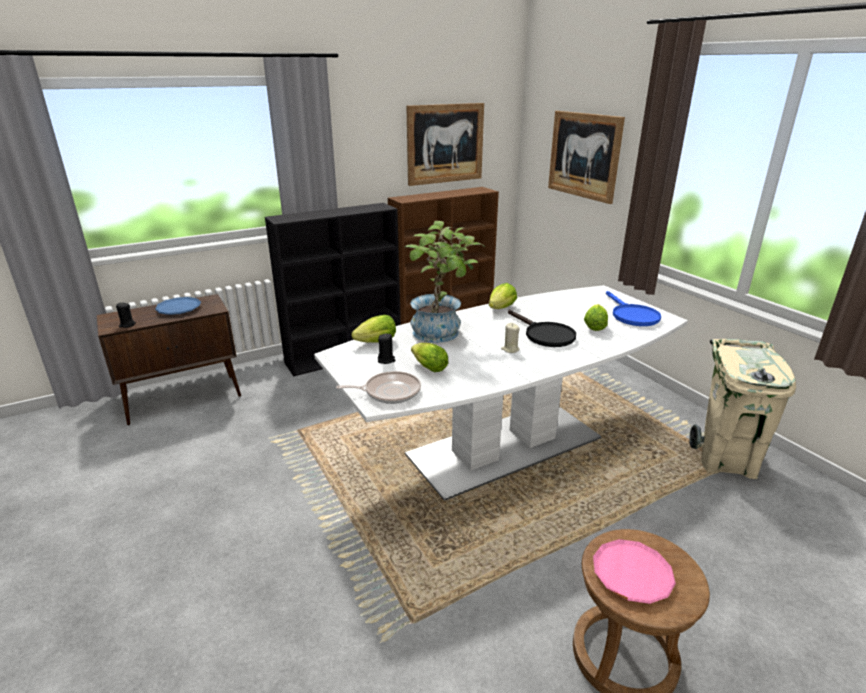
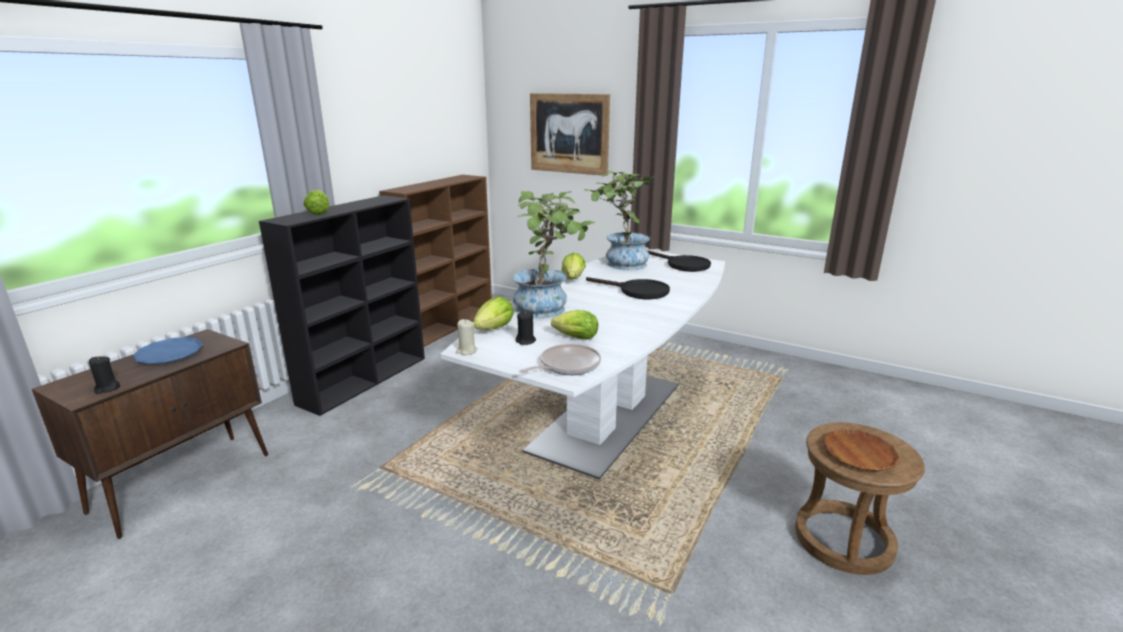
camera: 30 degrees left, 5 degrees down
picture [406,103,484,186] -> none
beige candle [501,323,520,353] -> beige candle moved to [456,319,478,355]
lettuce [584,304,608,331] -> lettuce moved to [304,190,330,215]
pink plate [593,539,676,604] -> brown plate [822,429,900,471]
blue frying pan [606,291,661,326] -> black frying pan [647,250,711,272]
beige trash can [689,339,796,479] -> none
none -> potted plant [584,170,653,270]

